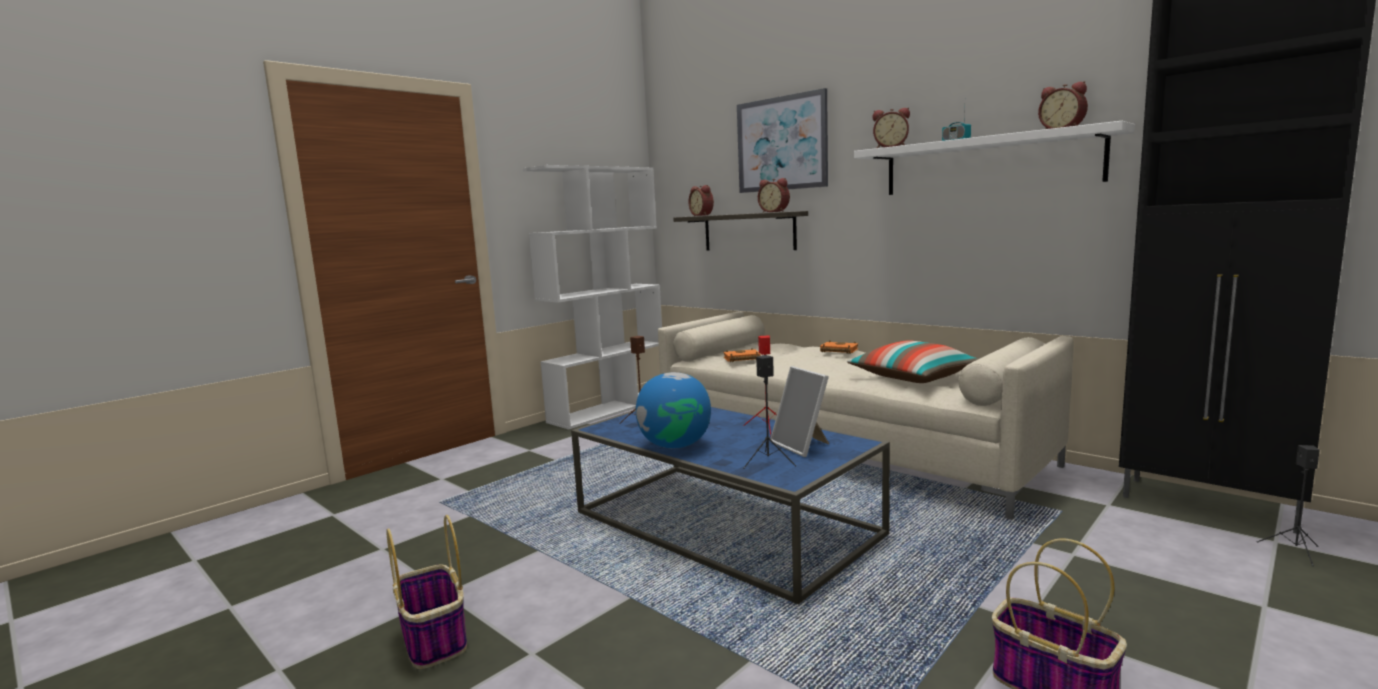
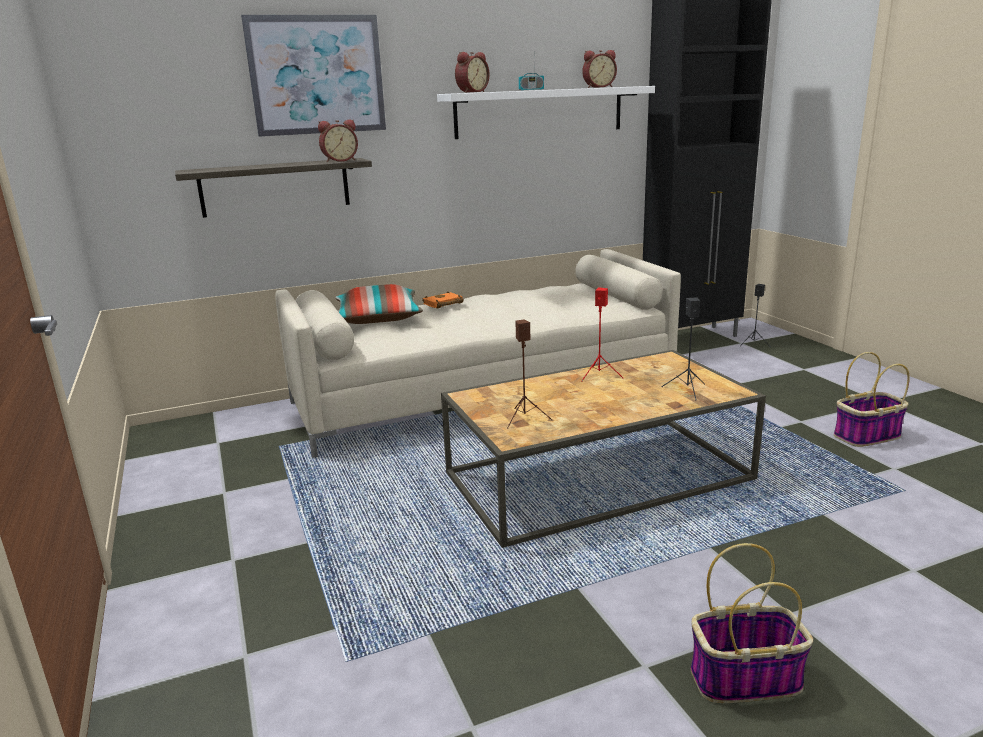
camera: 65 degrees left, 10 degrees up
white bookcase [523,165,662,430] -> none
blue coffee table [571,406,890,604] -> brown coffee table [441,350,766,548]
globe [636,372,711,448] -> none
alarm clock [688,185,714,216] -> none
orange book [724,348,761,362] -> none
picture frame [770,366,829,457] -> none
pillow [847,340,978,383] -> pillow moved to [335,284,423,324]

